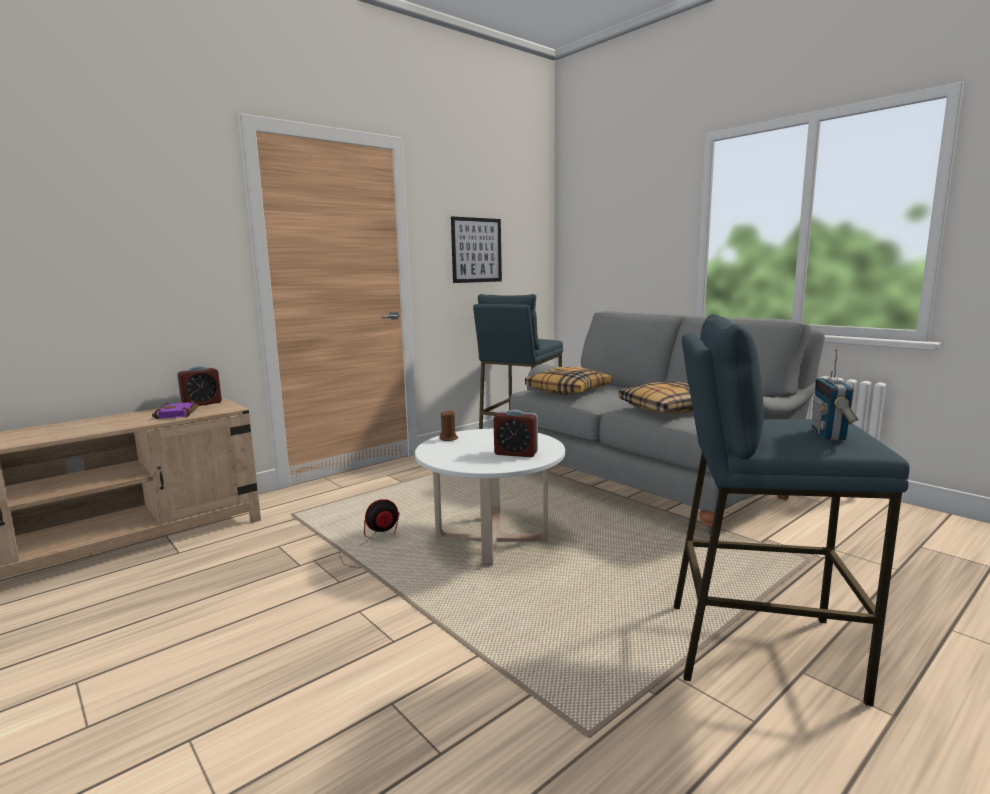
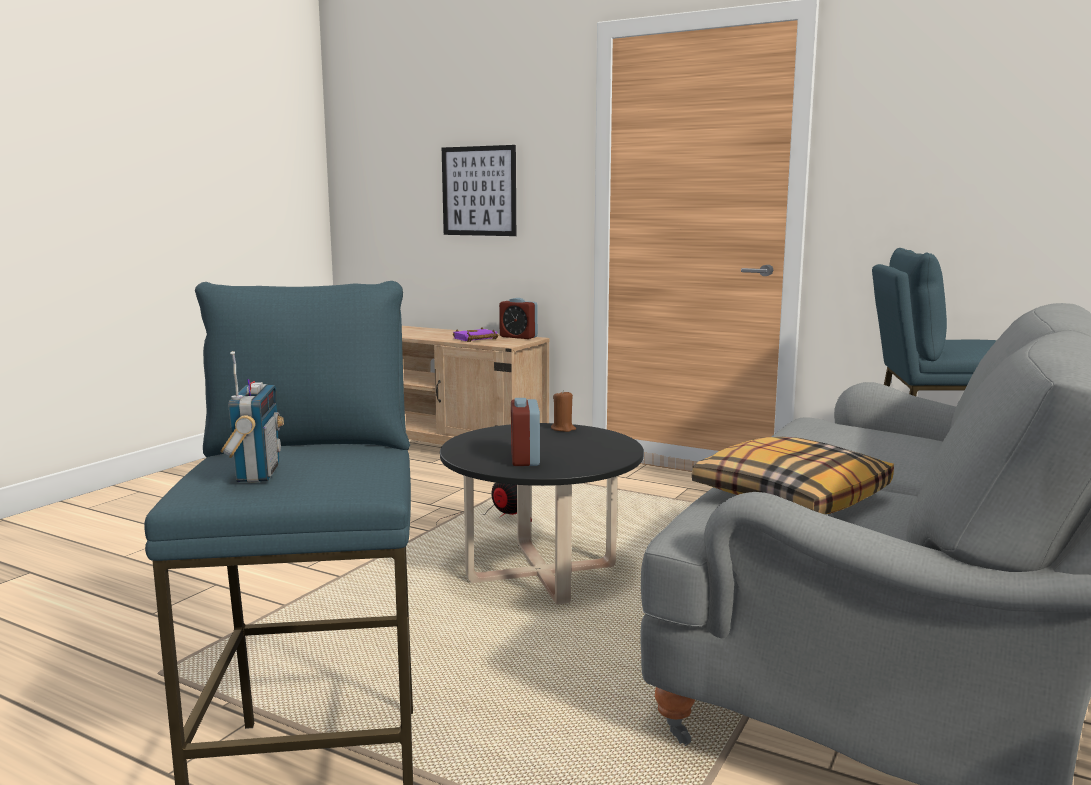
camera: 70 degrees right, 0 degrees up
white coffee table [415,429,565,565] -> black coffee table [440,423,644,604]
picture [451,216,502,283] -> picture moved to [442,145,516,236]
pillow [525,367,612,395] -> none
radio [811,350,858,441] -> radio turned 90 degrees clockwise [220,351,284,483]

